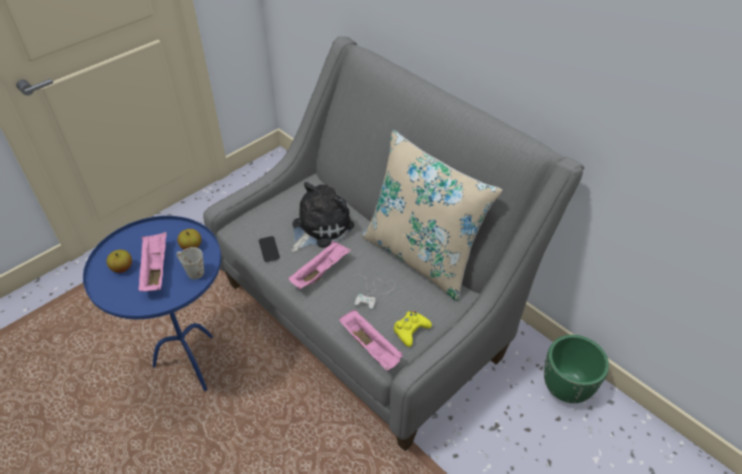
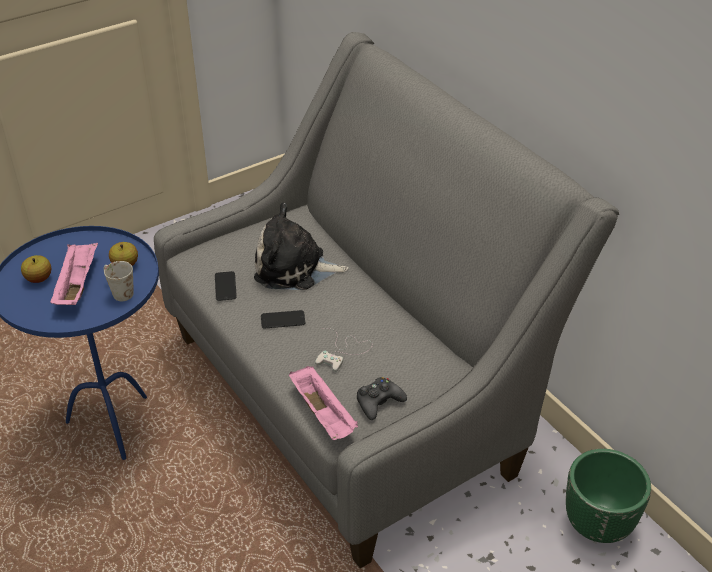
camera: 10 degrees right, 5 degrees down
pink tray [288,241,351,289] -> phone [261,310,305,328]
plush toy [291,182,354,253] -> plush toy turned 135 degrees counterclockwise [254,203,349,290]
beige pillow [362,130,502,301] -> none
yellow game controller [394,311,432,347] -> black game controller [357,377,407,420]

